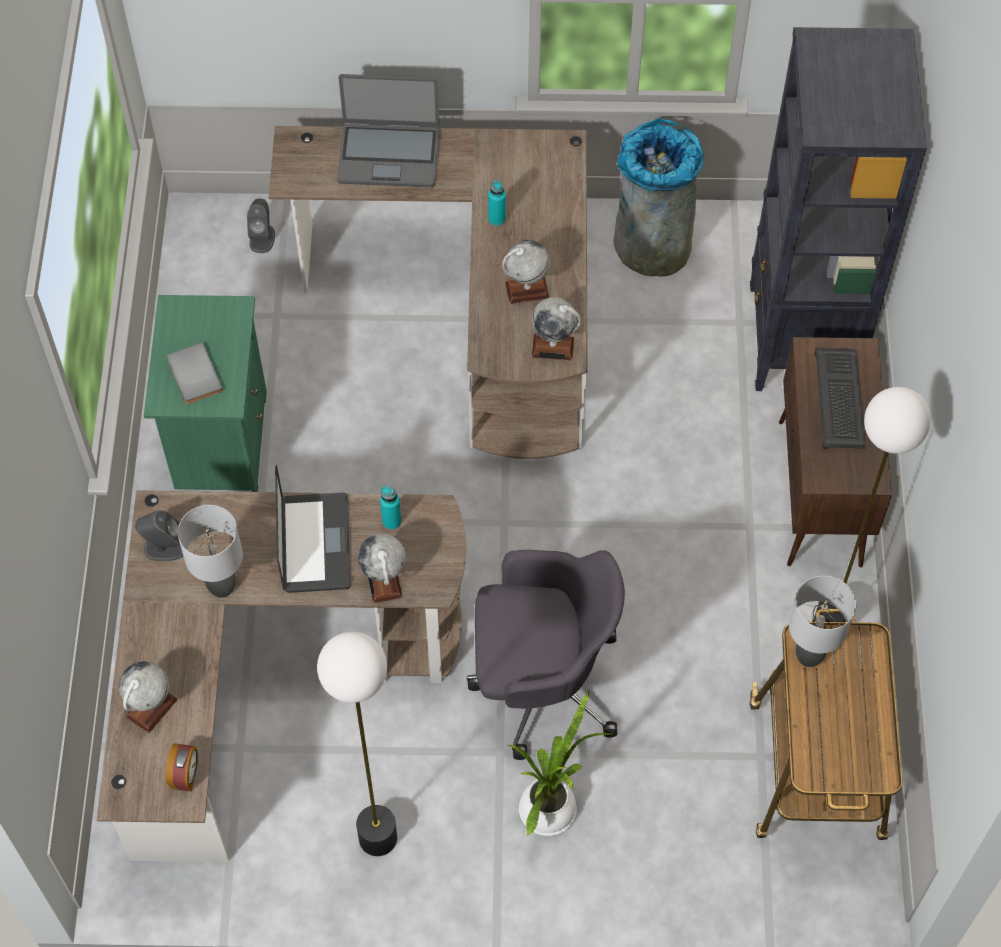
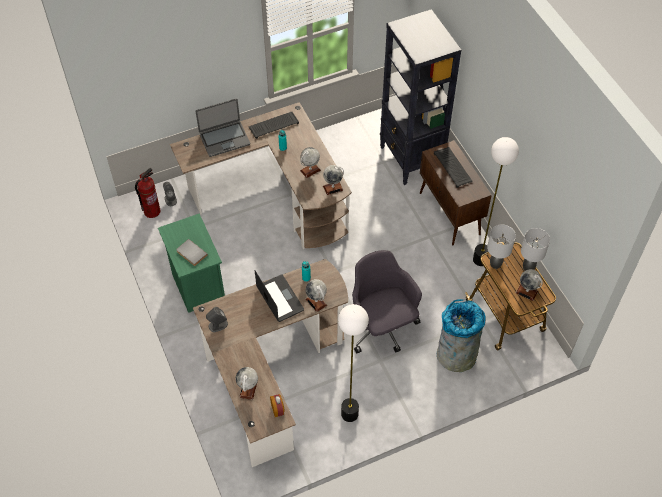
camera: 25 degrees left, 5 degrees down
grey table lamp [178,505,243,598] -> grey table lamp moved to [521,228,550,271]
grey office chair [467,550,625,760] -> grey office chair turned 90 degrees counterclockwise [352,250,422,353]
potted plant [507,691,610,837] -> none
grey trash can [614,119,704,277] -> grey trash can moved to [437,299,486,372]
none -> fire extinguisher [135,168,161,218]
none -> keyboard [248,112,299,139]
none -> globe [516,269,543,301]

